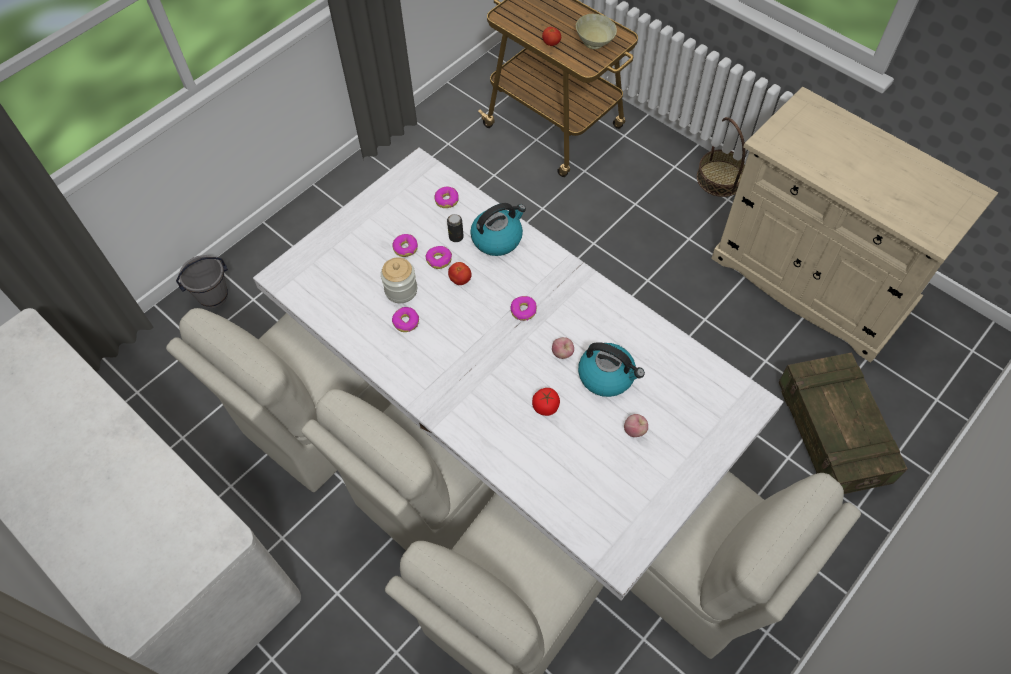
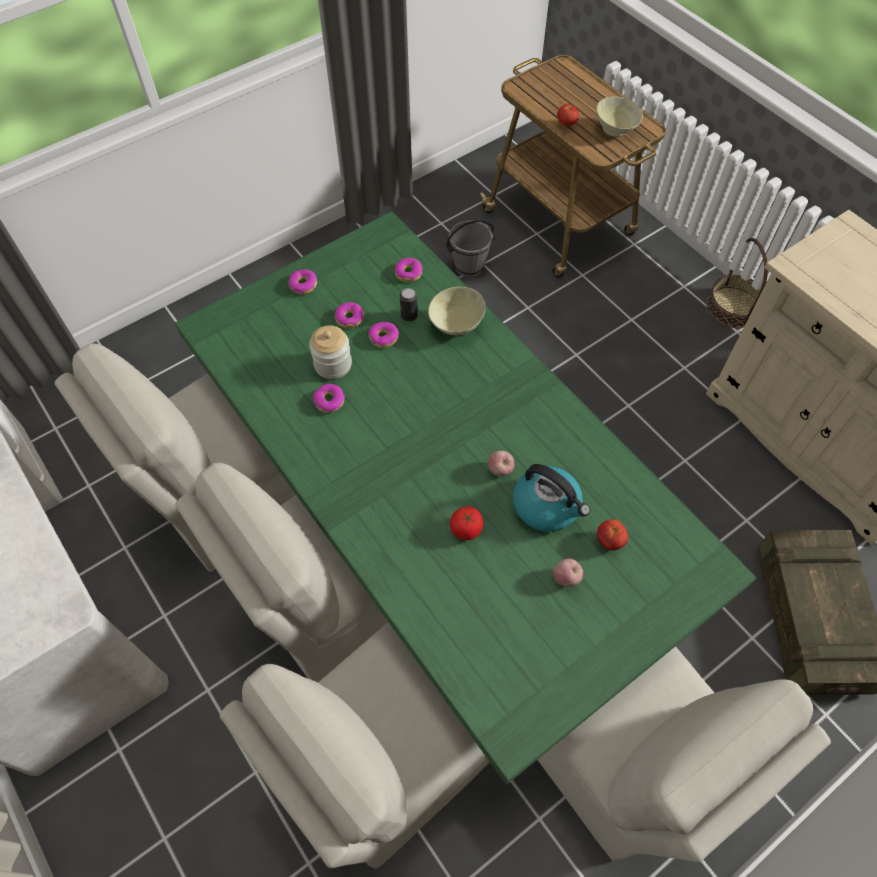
camera: 10 degrees right, 0 degrees up
grey bucket [176,255,228,308] -> grey bucket moved to [446,220,495,277]
white dining table [253,147,784,600] -> green dining table [175,211,757,785]
tomato [448,262,472,285] -> tomato moved to [597,519,628,551]
kettle [470,203,526,256] -> beige bowl [428,287,486,335]
donut [510,296,537,321] -> donut moved to [288,269,317,294]

